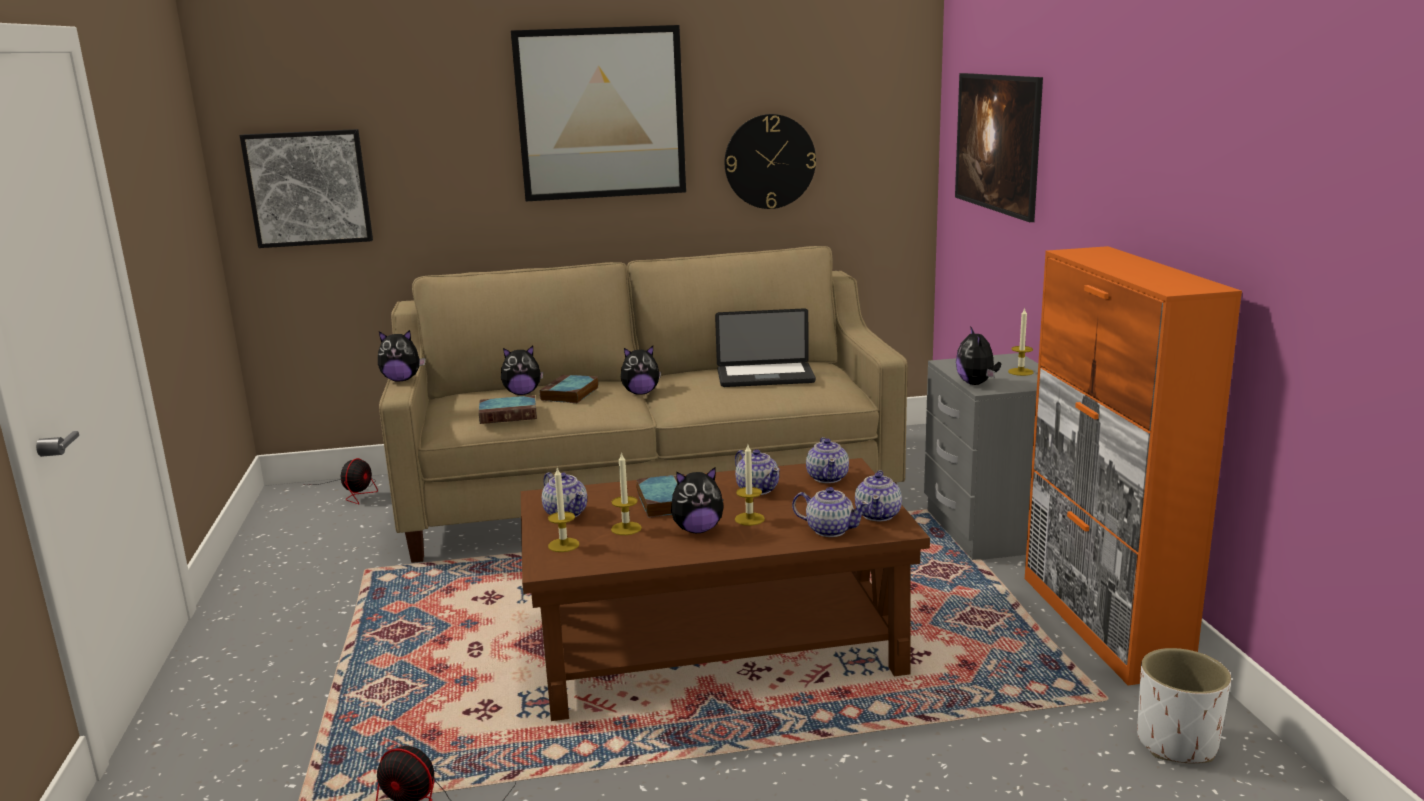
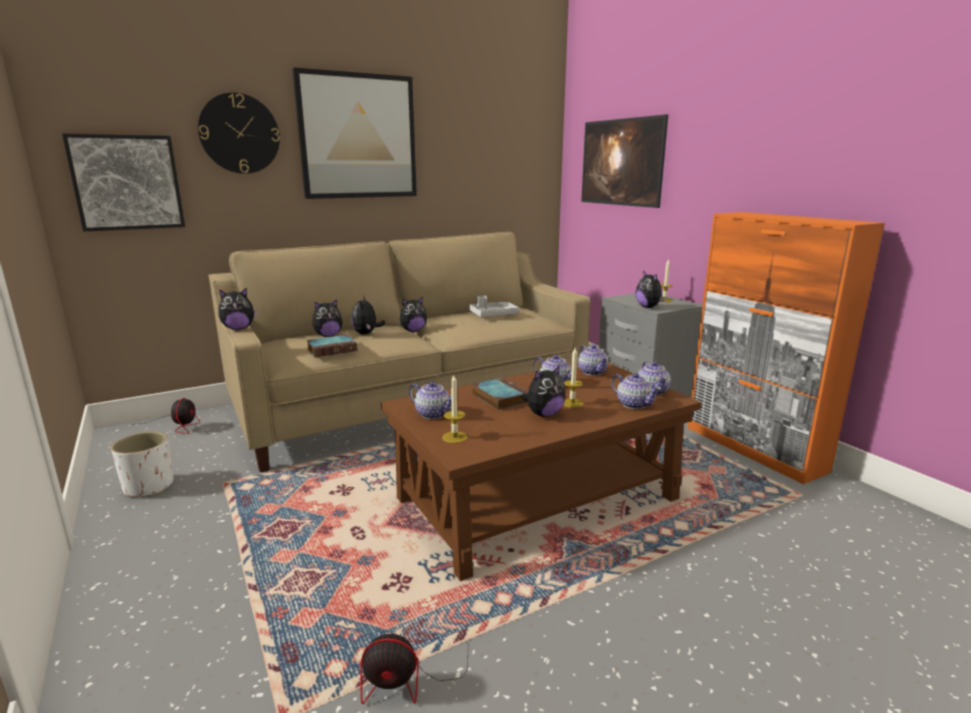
camera: 20 degrees left, 0 degrees up
book [540,374,599,403] -> plush toy [352,295,385,335]
candle [611,452,642,535] -> none
laptop [715,308,816,387] -> grey tray [469,295,520,317]
wall clock [725,114,816,209] -> wall clock moved to [198,92,280,174]
teapot [792,487,869,537] -> teapot turned 45 degrees clockwise [611,373,661,409]
white planter [1137,648,1231,763] -> white planter moved to [111,432,173,497]

